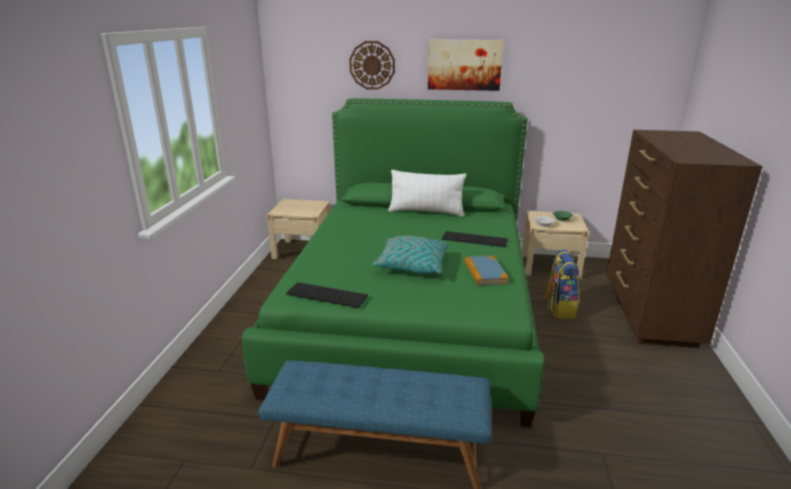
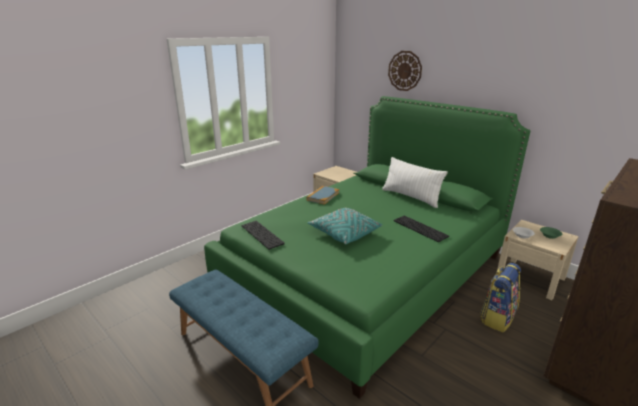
camera: 35 degrees right, 0 degrees up
picture [428,39,503,91] -> none
book [465,256,509,286] -> book moved to [306,186,339,205]

